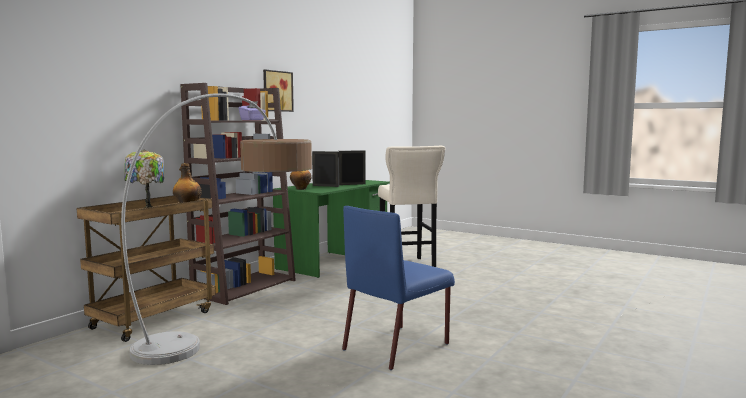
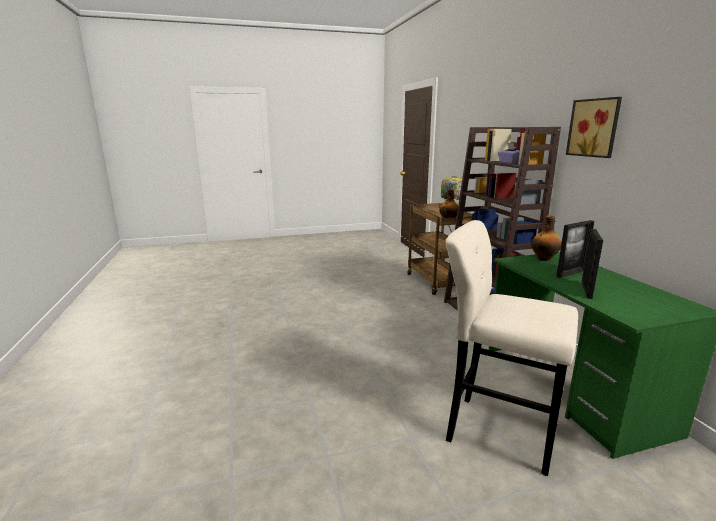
camera: 130 degrees right, 10 degrees up
floor lamp [121,93,312,365] -> none
blue chair [342,206,455,370] -> none

